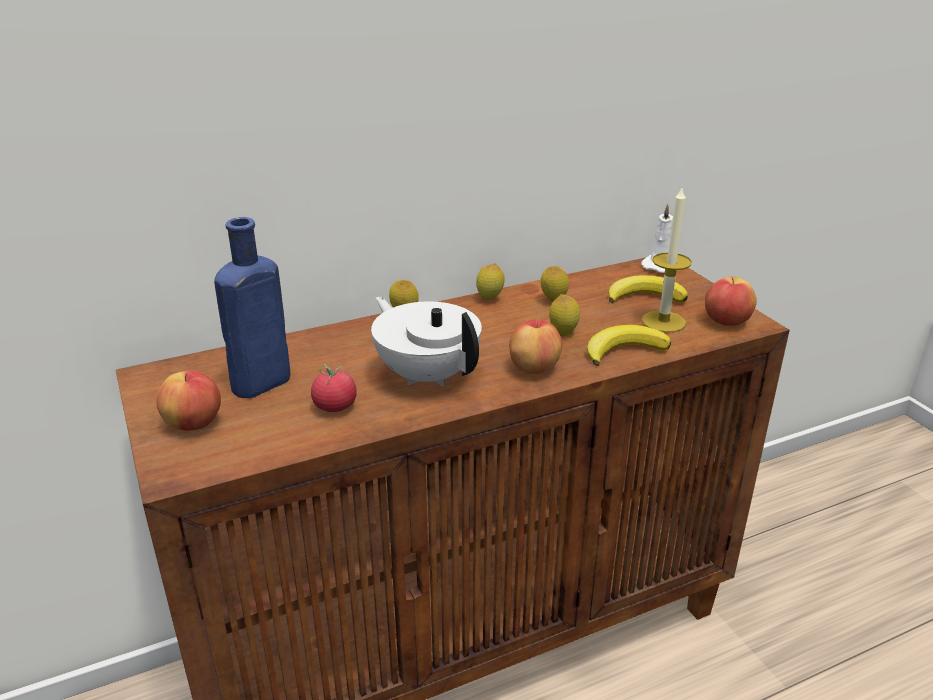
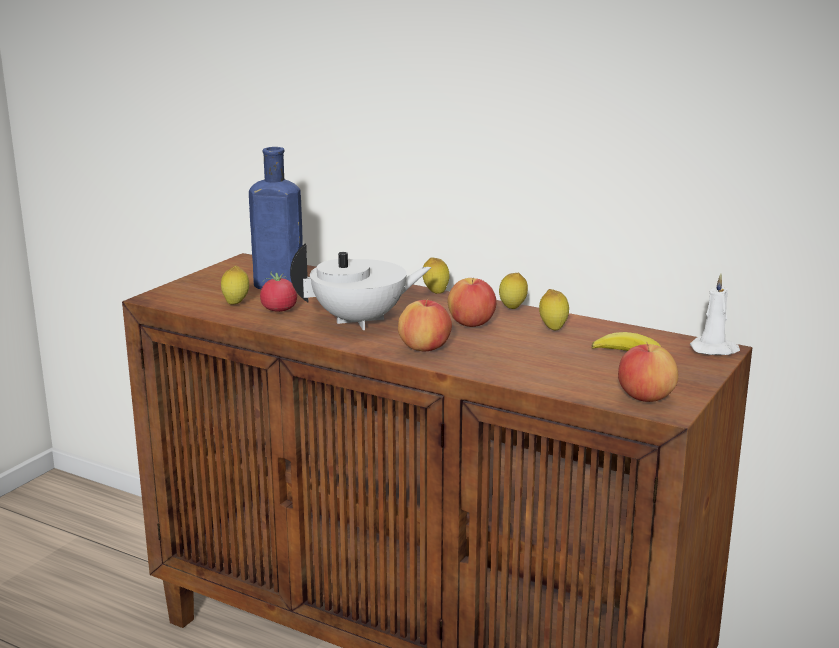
camera: 55 degrees right, 10 degrees down
apple [156,371,221,431] -> apple moved to [447,278,496,327]
white teapot [371,296,482,387] -> white teapot turned 60 degrees clockwise [290,243,431,330]
lemon [549,294,580,336] -> lemon moved to [221,265,249,305]
banana [587,325,671,366] -> none
candle [642,188,692,333] -> none

